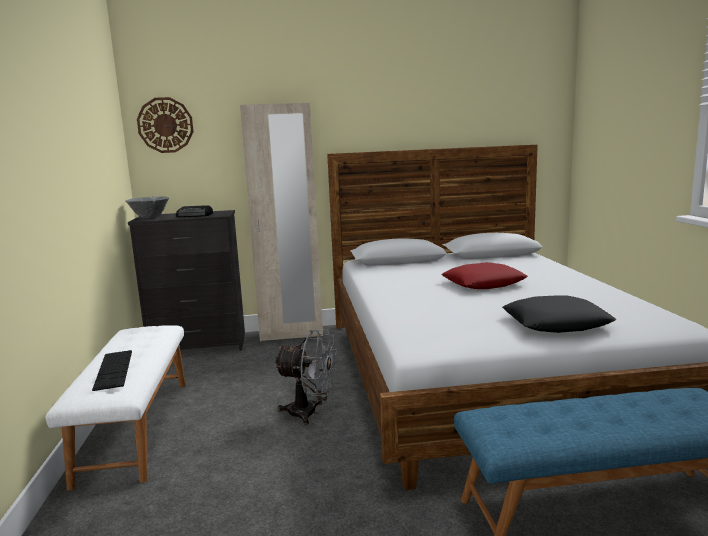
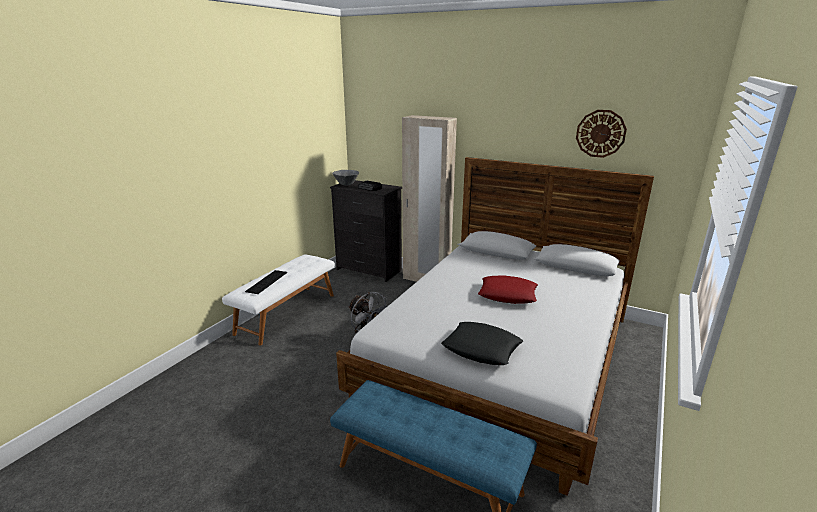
camera: 35 degrees right, 10 degrees up
wall clock [137,97,194,153] -> wall clock moved to [576,110,627,158]

